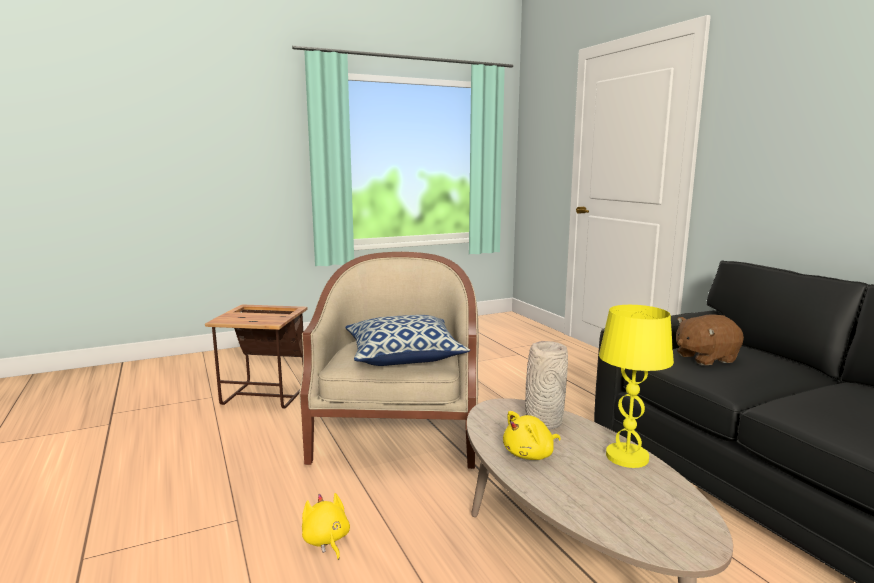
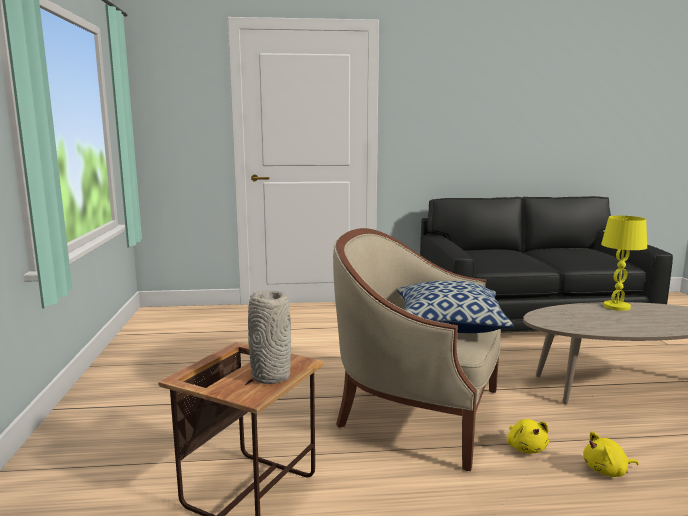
camera: 70 degrees left, 0 degrees up
yellow plush toy [503,411,561,460] -> yellow plush toy moved to [507,419,549,454]
grey vase [525,341,568,430] -> grey vase moved to [248,290,291,384]
brown plush toy [676,314,744,365] -> none

